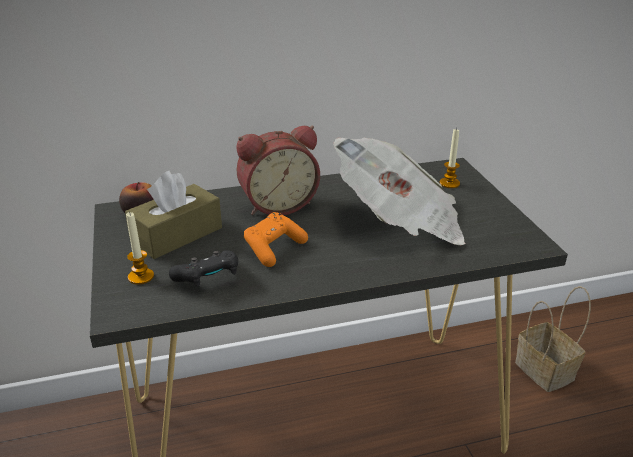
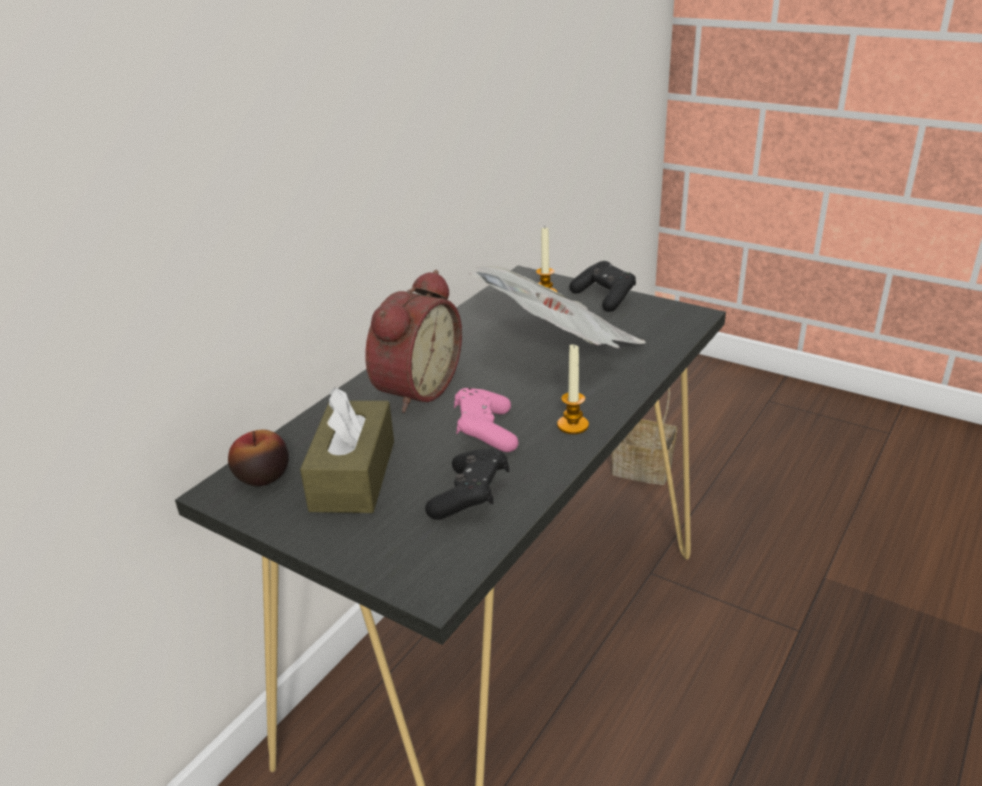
camera: 40 degrees left, 0 degrees up
candle [126,211,154,285] -> candle moved to [557,345,589,434]
orange game controller [244,212,308,267] -> pink game controller [454,388,519,452]
none -> black game controller [569,261,636,312]

